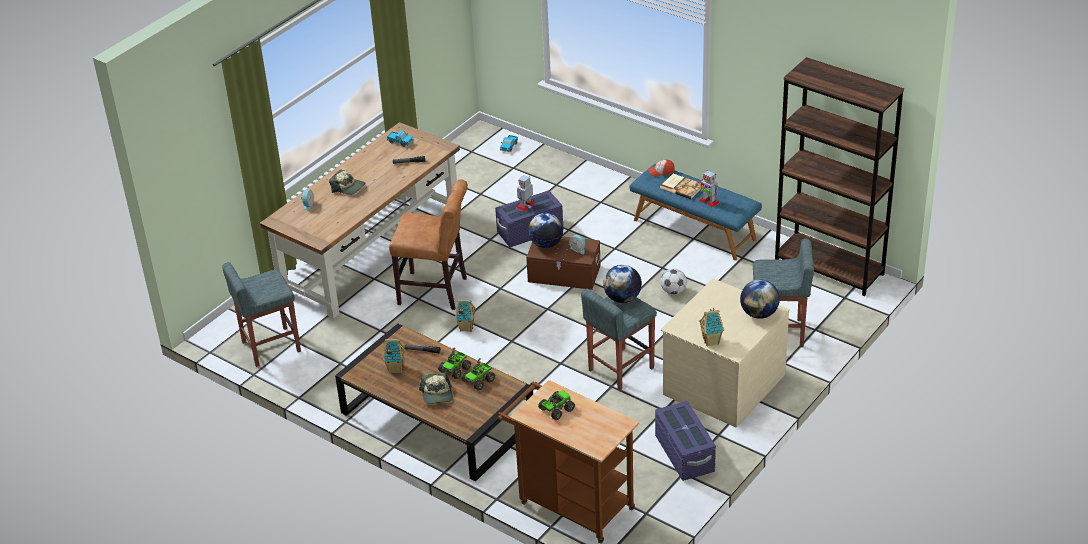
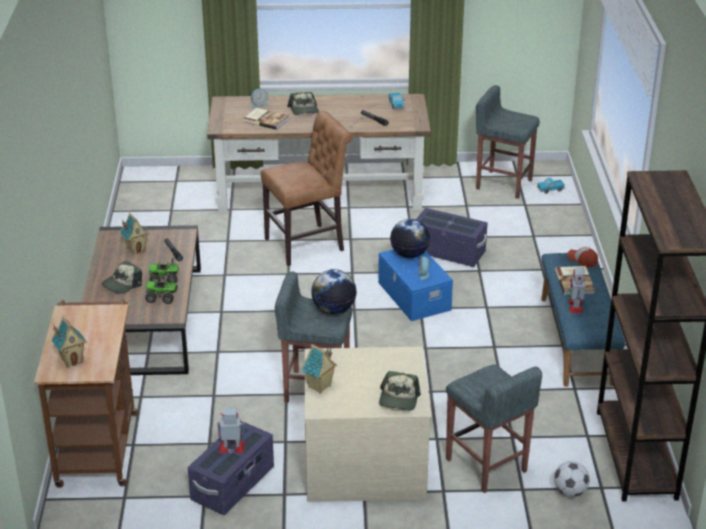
camera: 50 degrees right, 5 degrees down
grey stool [222,262,301,367] -> grey stool moved to [476,85,540,199]
brown chair [389,179,468,310] -> brown chair turned 90 degrees counterclockwise [261,111,352,266]
toy house [455,300,476,332] -> toy house moved to [52,316,87,368]
toy robot [517,175,535,211] -> toy robot moved to [217,408,245,453]
brown storage box [526,236,601,290] -> blue storage box [378,249,453,321]
toy truck [538,390,575,420] -> none
football [661,268,687,295] -> football moved to [554,461,590,497]
globe [740,280,780,319] -> cap [379,371,421,411]
none -> book [243,108,289,130]

